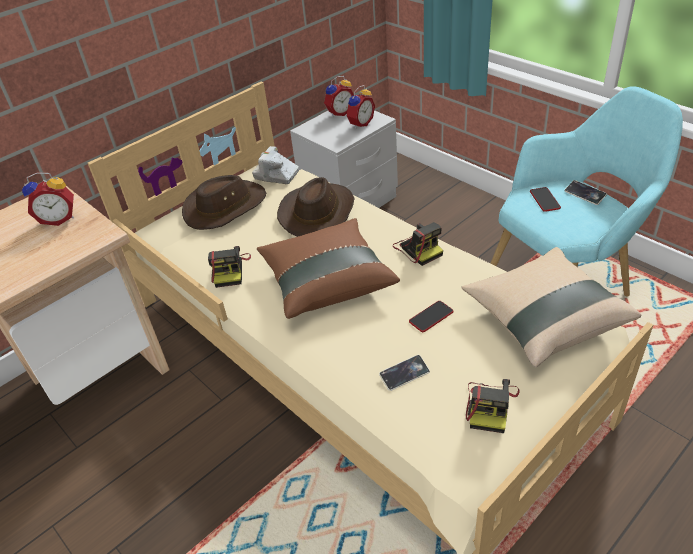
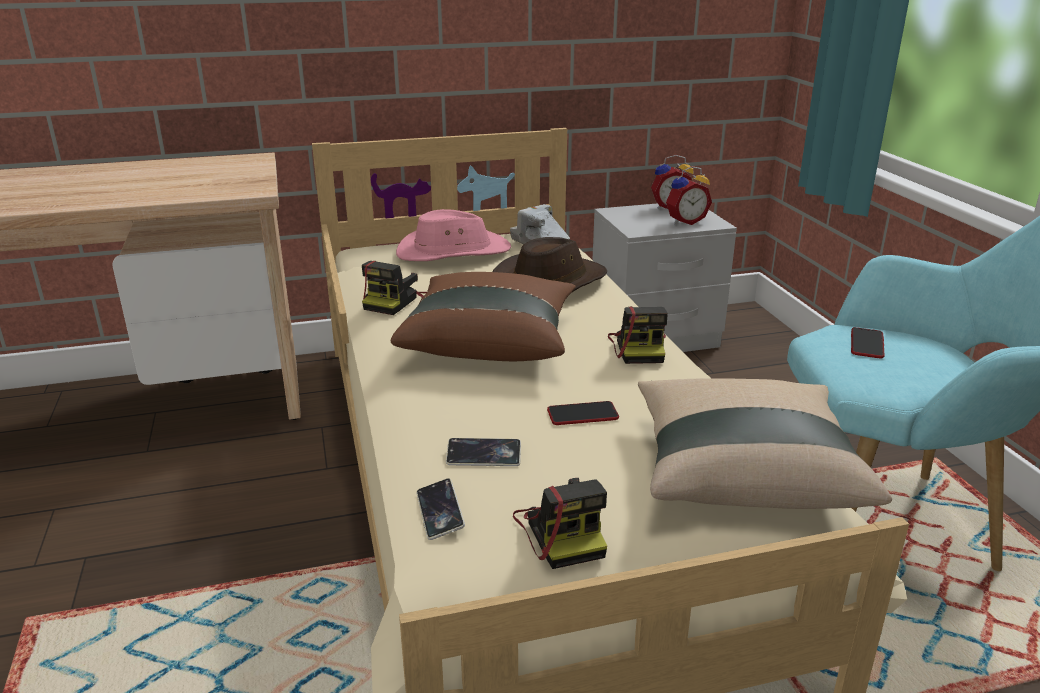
camera: 25 degrees right, 15 degrees down
alarm clock [22,172,74,226] -> none
brown hat [182,175,266,230] -> pink hat [396,209,511,261]
camera [466,379,520,433] -> camera turned 60 degrees counterclockwise [513,478,607,569]
phone [564,180,607,205] -> phone moved to [416,478,465,540]

